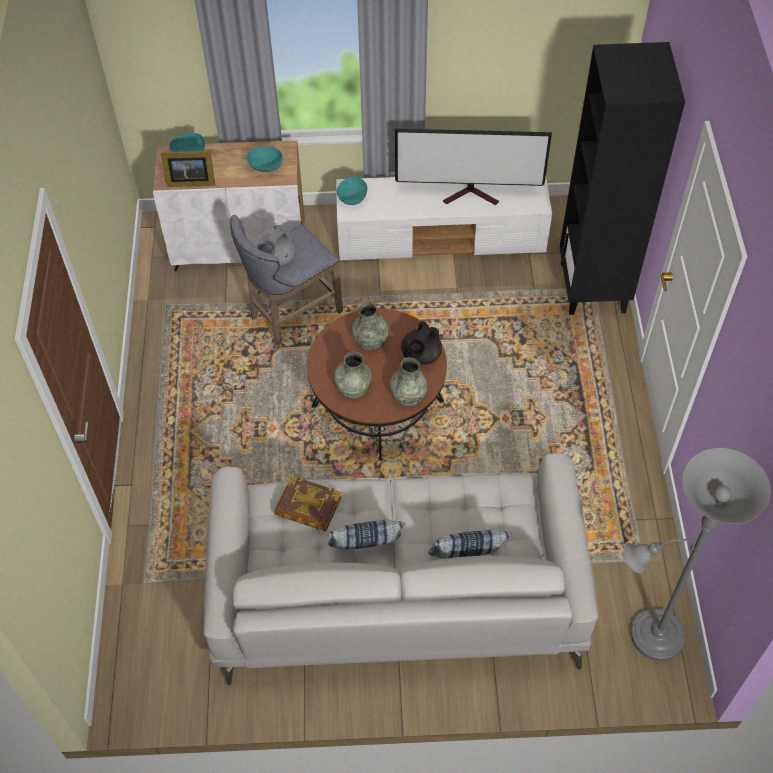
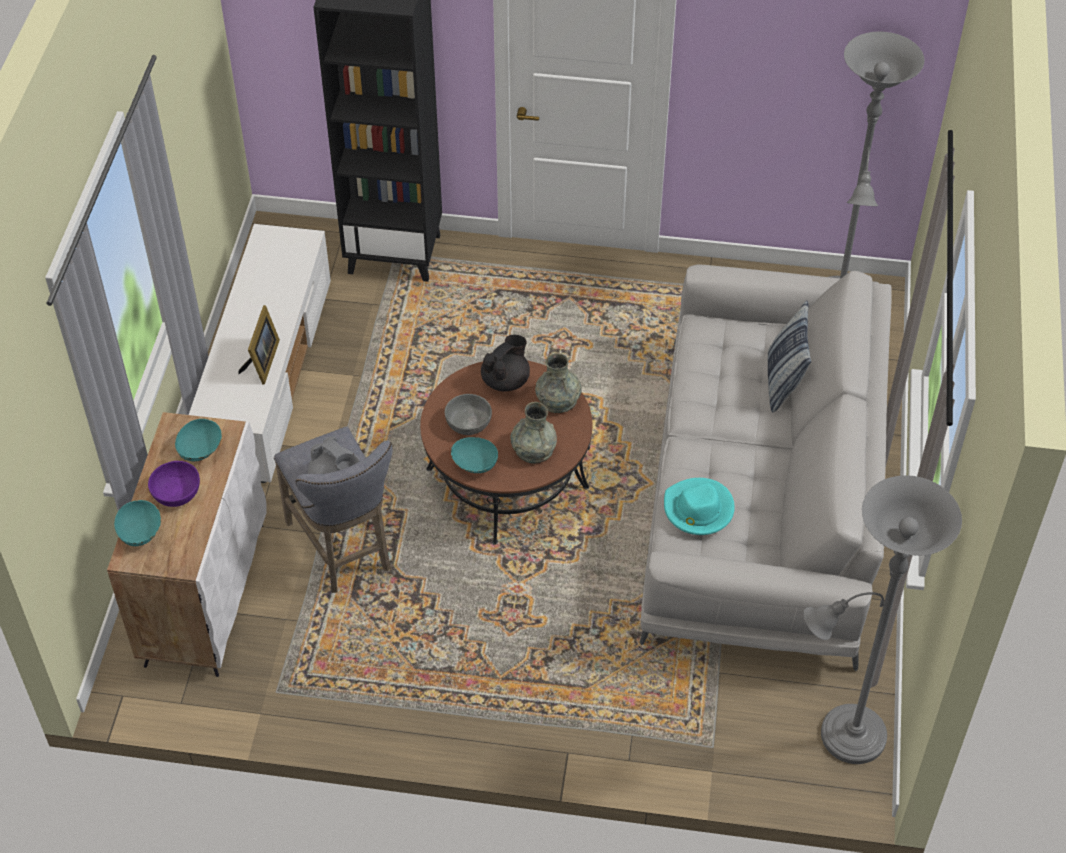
camera: 80 degrees left, 5 degrees down
picture frame [161,151,215,187] -> picture frame moved to [238,305,280,384]
book [274,475,342,531] -> turquoise hat [664,478,735,535]
pillow [328,520,406,550] -> none
turquoise bowl [336,177,367,205] -> turquoise bowl moved to [451,437,498,473]
grey vase [352,303,389,350] -> grey bowl [445,394,492,435]
television [395,129,552,205] -> none
black teapot [401,322,442,365] -> black teapot turned 90 degrees counterclockwise [481,335,530,392]
none -> purple bowl [148,461,200,507]
none -> grey floor lamp [803,475,962,764]

